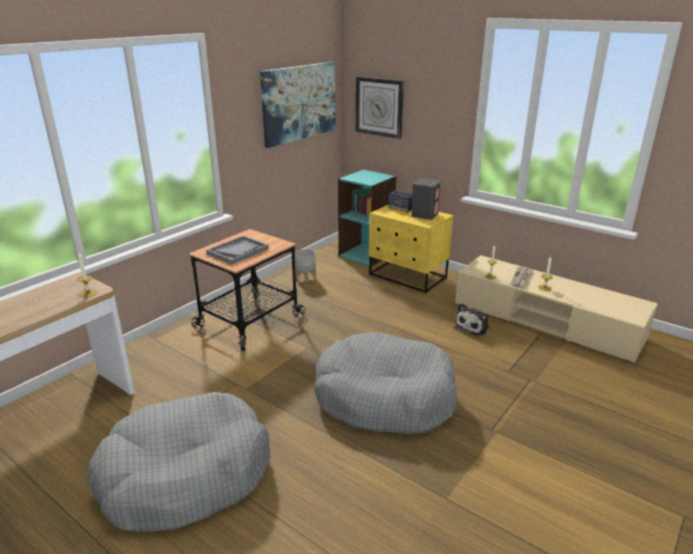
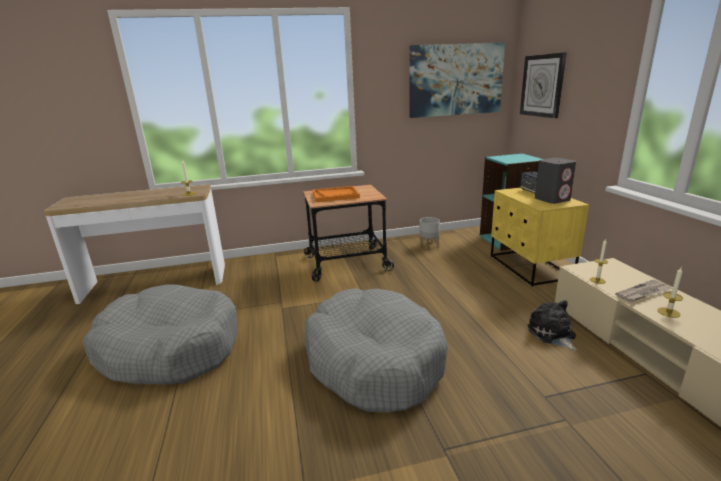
camera: 40 degrees right, 5 degrees down
grey tray [206,235,269,265] -> orange tray [313,186,360,202]
plush toy [455,303,490,336] -> plush toy turned 90 degrees clockwise [528,300,577,351]

